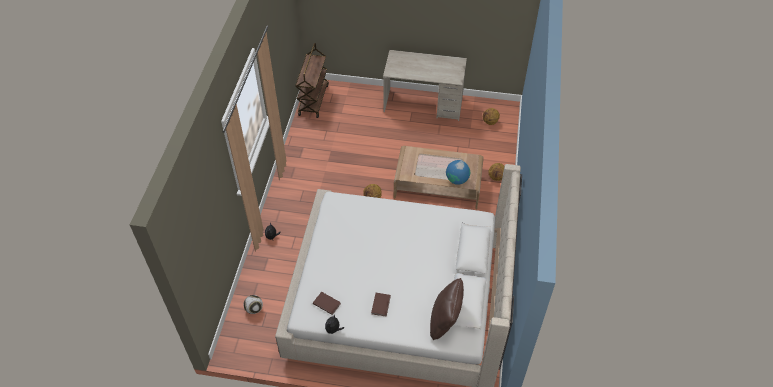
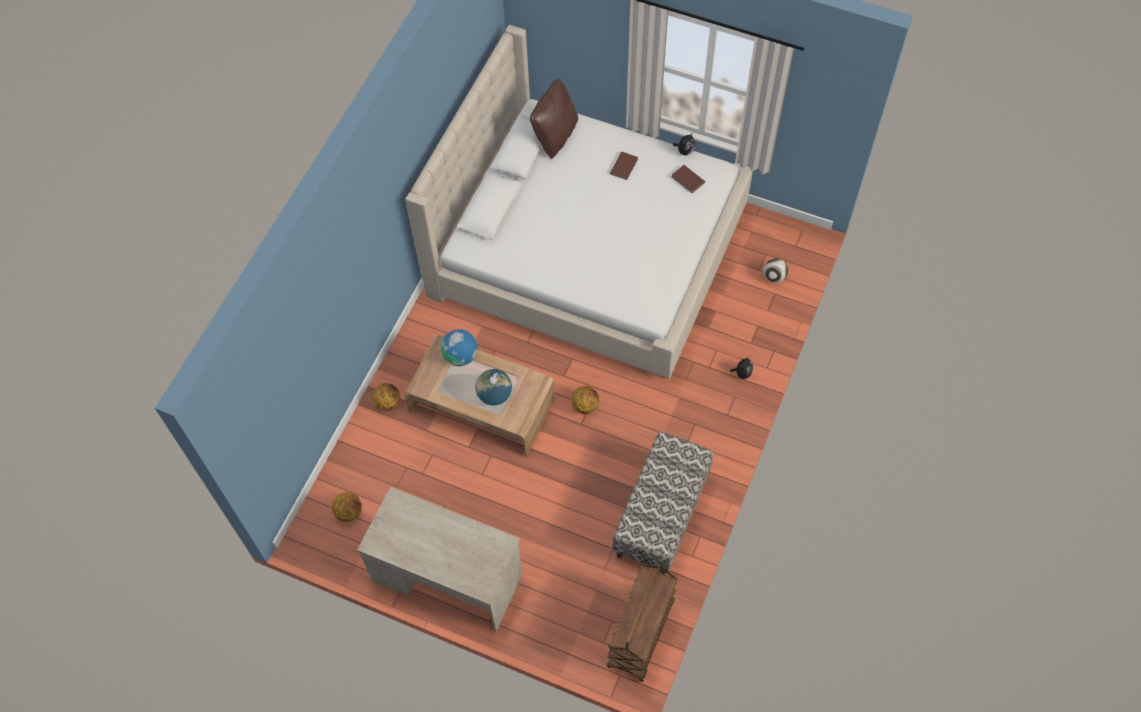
camera: 165 degrees left, 10 degrees up
none -> globe [475,369,512,405]
none -> bench [612,432,713,574]

